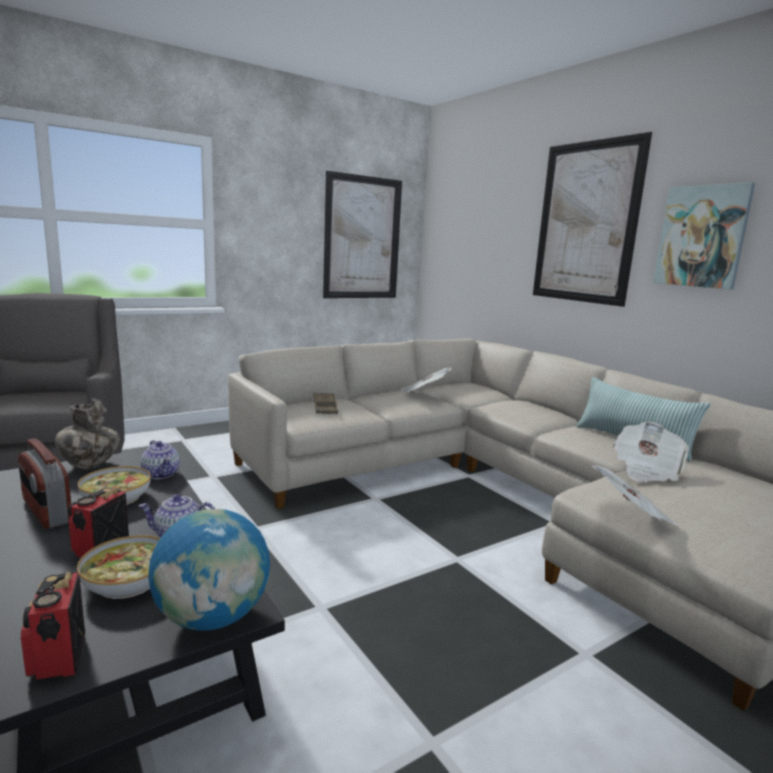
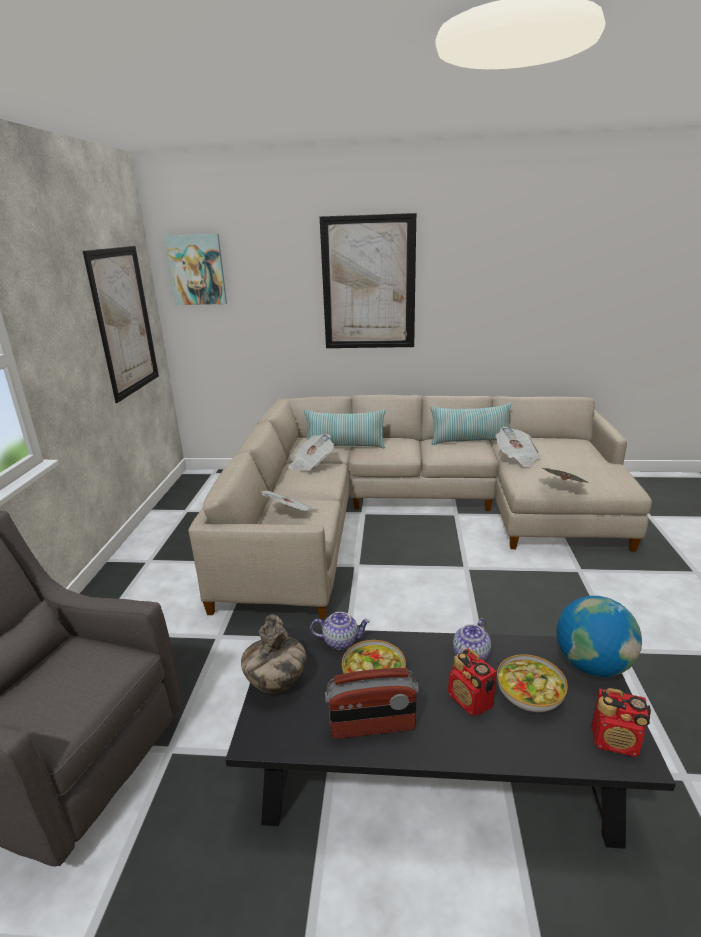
camera: 50 degrees left, 10 degrees up
brown tray [314,392,338,414] -> newspaper [261,491,317,511]
picture [653,182,755,289] -> picture moved to [165,234,227,305]
none -> pillow [304,409,386,448]

